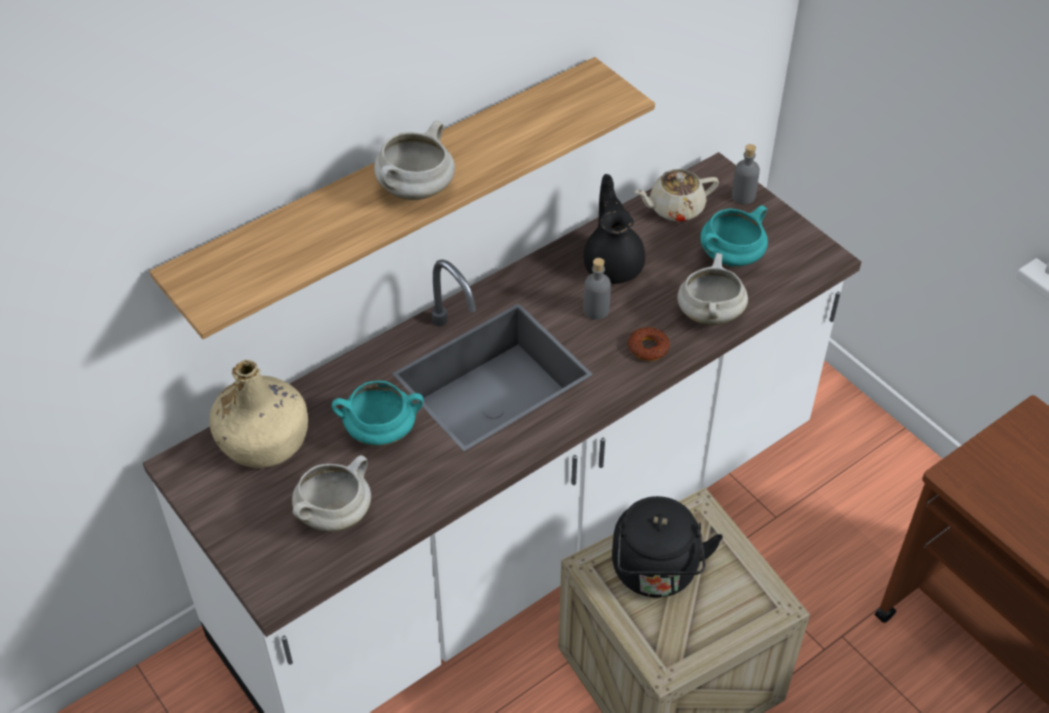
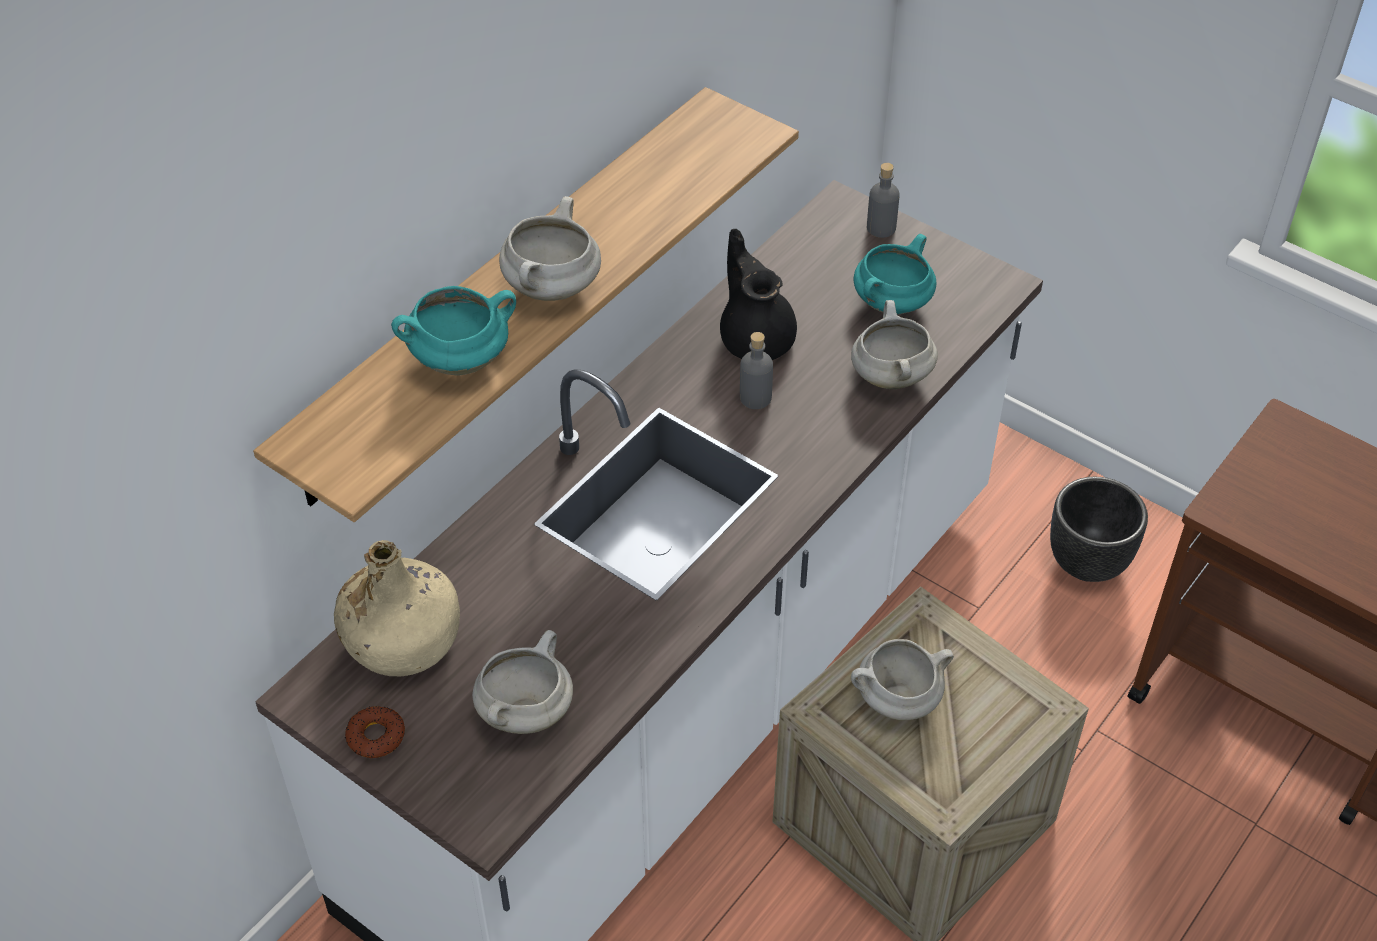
camera: 15 degrees left, 0 degrees up
turquoise cooking pot [332,381,424,446] -> turquoise cooking pot moved to [391,286,516,375]
black kettle [612,496,723,598] -> white cooking pot [851,639,954,721]
donut [627,327,670,361] -> donut moved to [345,706,405,758]
beige teapot [634,169,719,222] -> none
none -> black planter [1050,477,1148,582]

